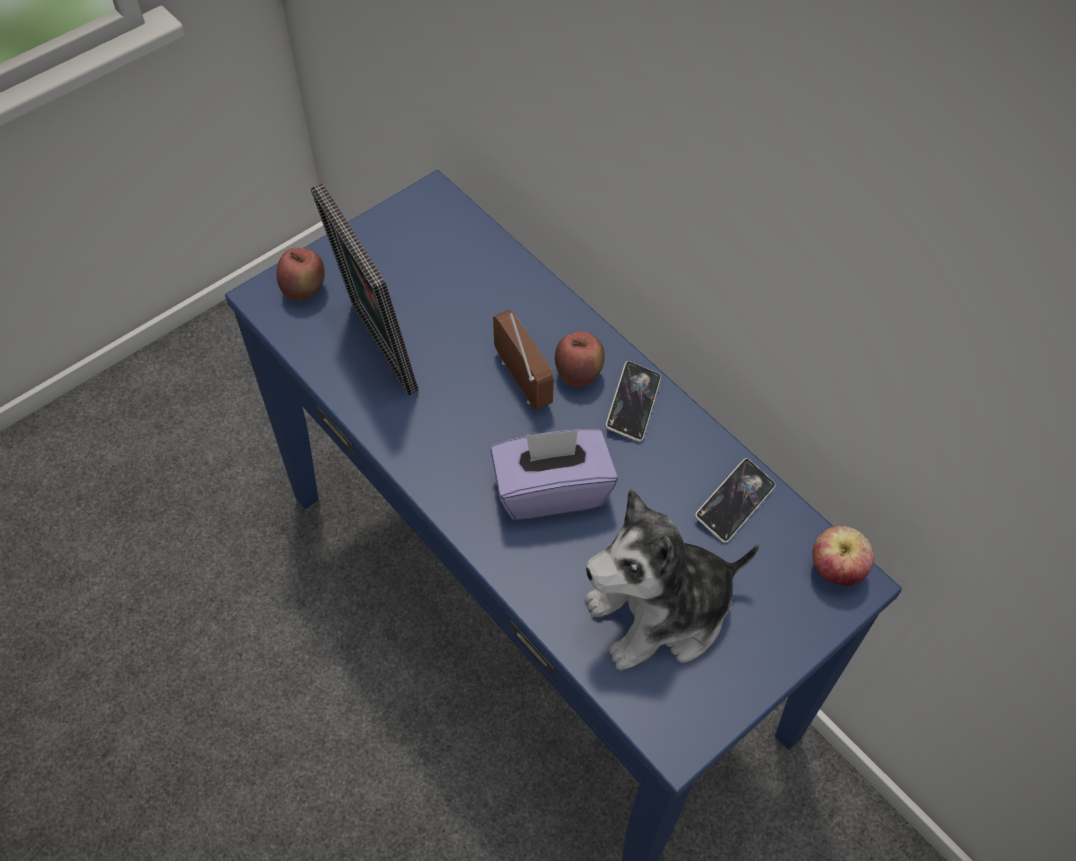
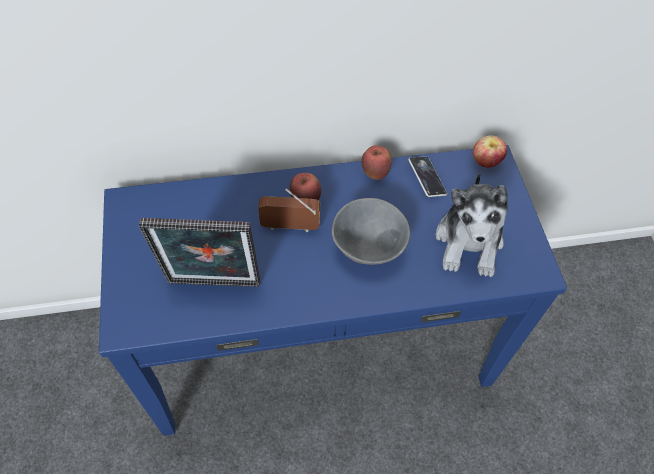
camera: 60 degrees left, 0 degrees up
apple [276,248,325,300] -> apple moved to [361,145,392,180]
purple tissue box [491,429,618,520] -> grey bowl [332,198,410,265]
phone [605,361,661,442] -> none

